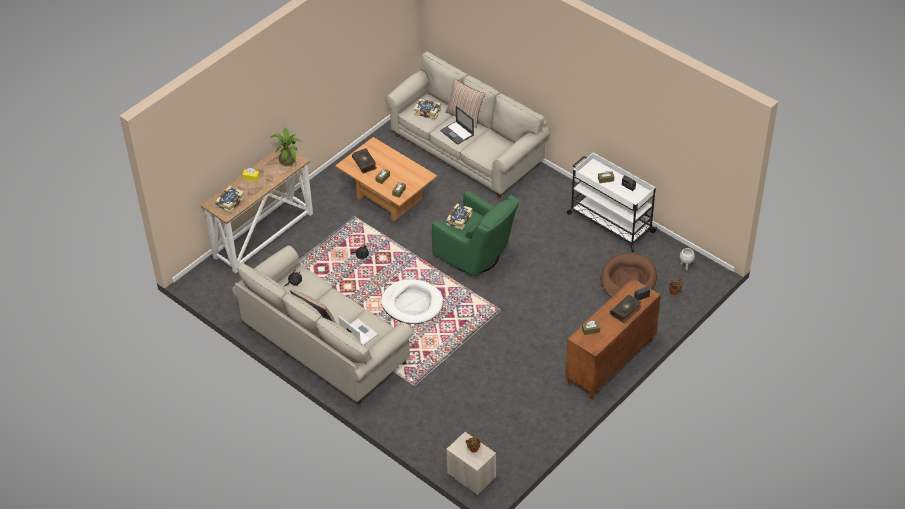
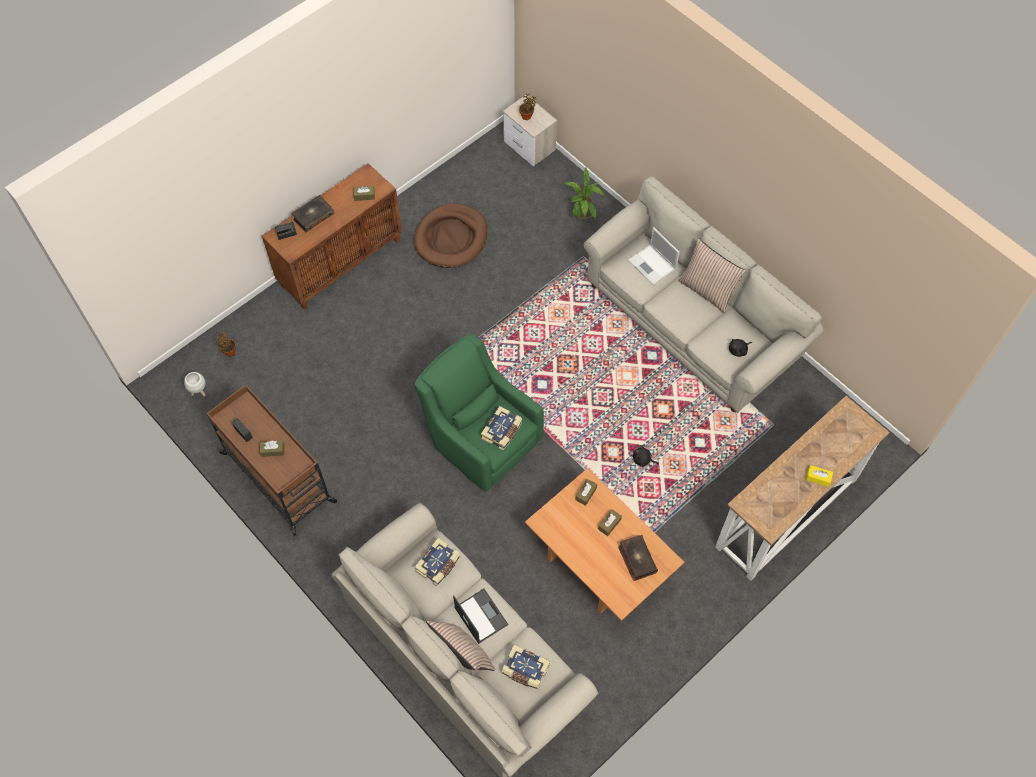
camera: 175 degrees left, 15 degrees up
book [215,186,245,213] -> book moved to [415,538,461,586]
potted plant [271,127,302,166] -> potted plant moved to [565,168,604,219]
white dog bed [381,279,443,324] -> none
white cart [567,152,657,252] -> brown cart [206,385,337,536]
brown dog bed [601,253,657,297] -> brown dog bed moved to [414,203,487,268]

